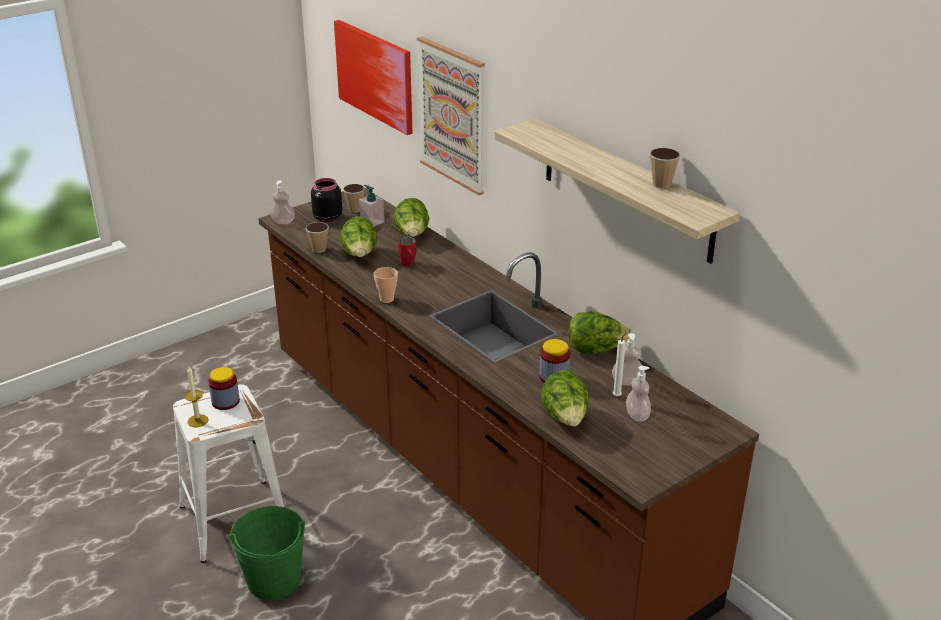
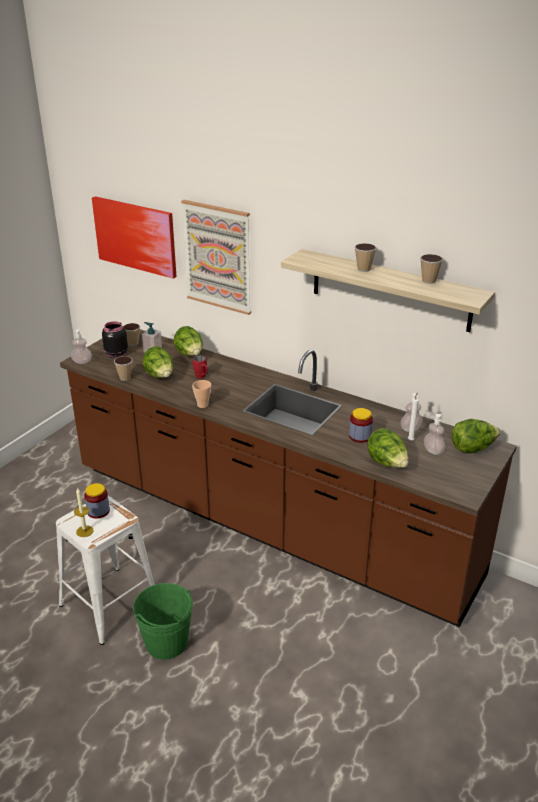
camera: 20 degrees left, 0 degrees up
lettuce [568,311,632,354] -> lettuce moved to [452,419,501,453]
none -> cup [355,243,376,272]

